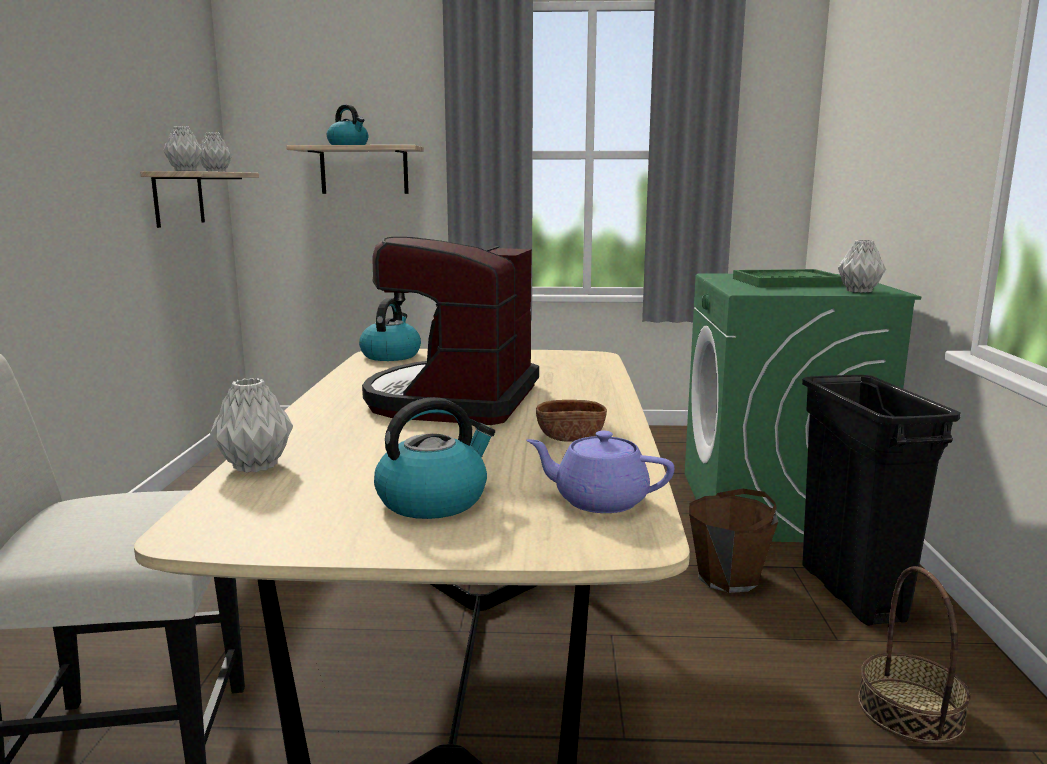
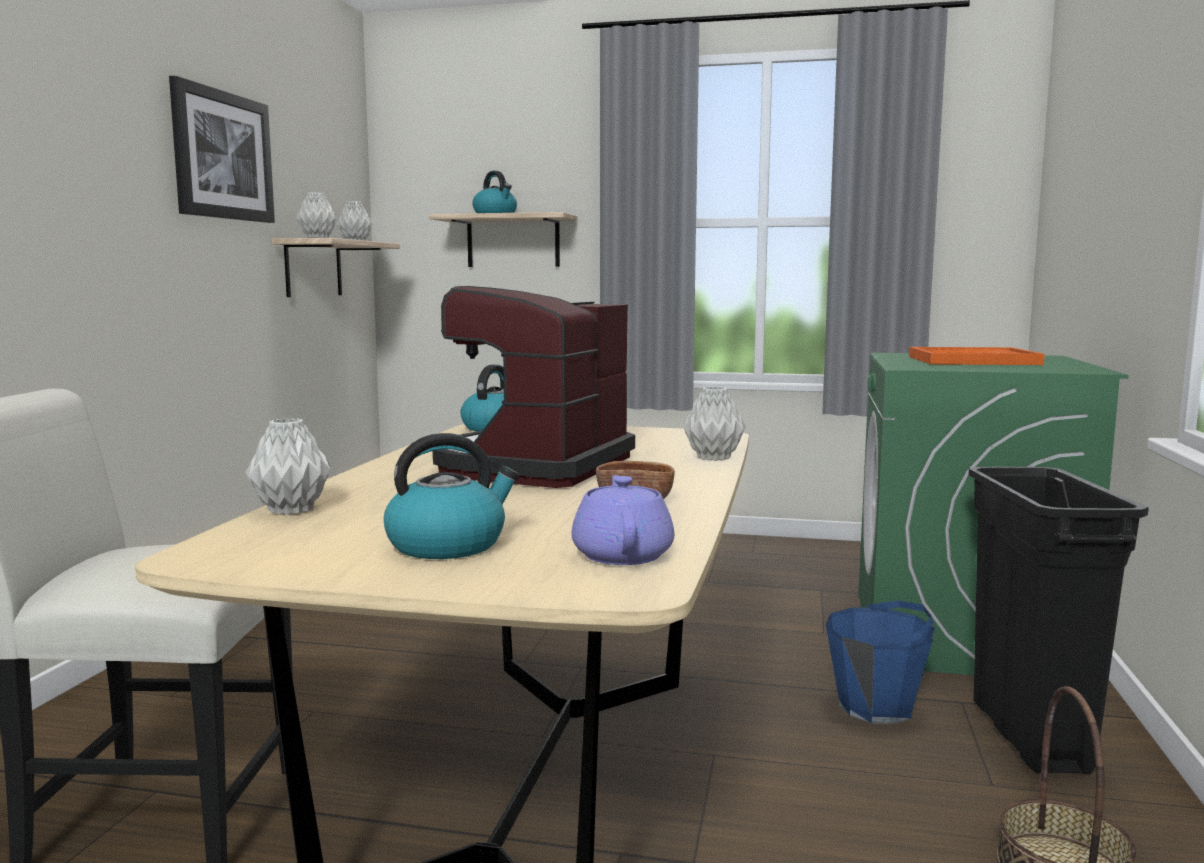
camera: 10 degrees right, 5 degrees down
purple teapot [526,431,674,513] -> purple teapot turned 60 degrees clockwise [571,475,674,565]
brown bucket [689,489,778,593] -> blue bucket [826,601,935,724]
green tray [733,269,845,287] -> orange tray [909,347,1045,365]
grey vase [838,240,886,293] -> grey vase moved to [683,387,746,461]
none -> picture [169,76,275,223]

